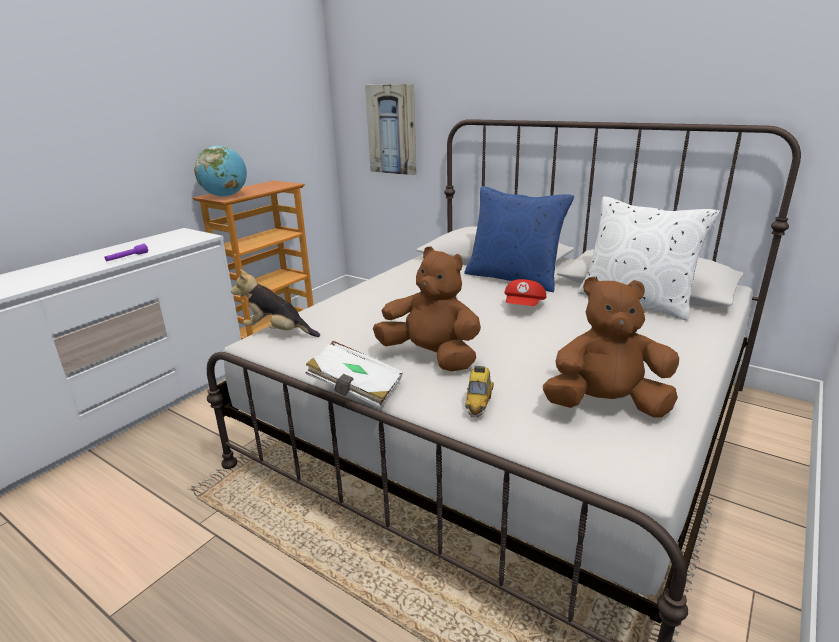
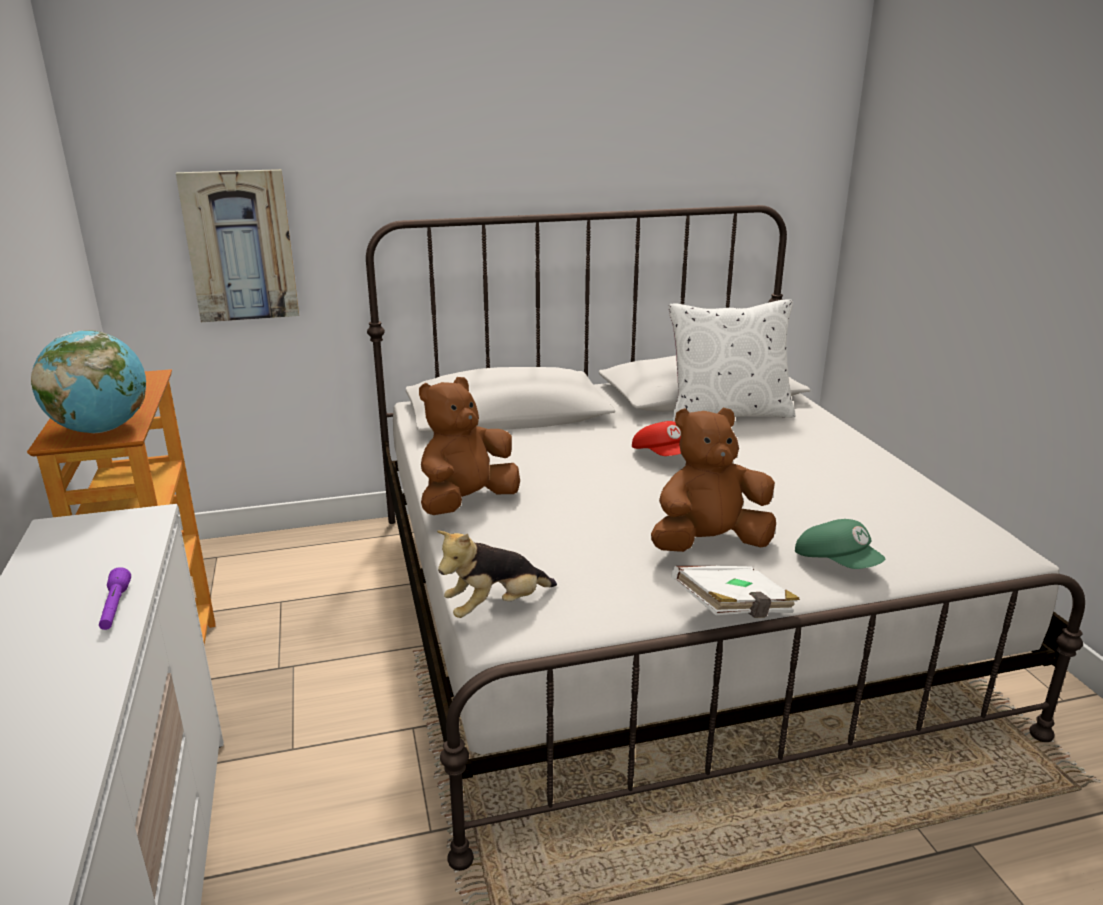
camera: 50 degrees left, 0 degrees up
blue pillow [464,186,574,292] -> none
toy car [465,366,494,418] -> green cap [795,519,885,569]
brown plush toy [543,276,679,418] -> brown plush toy moved to [419,377,520,515]

